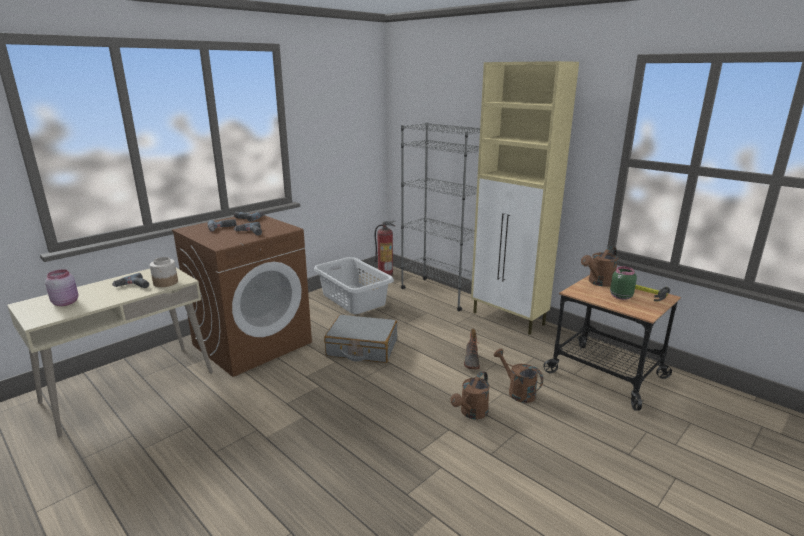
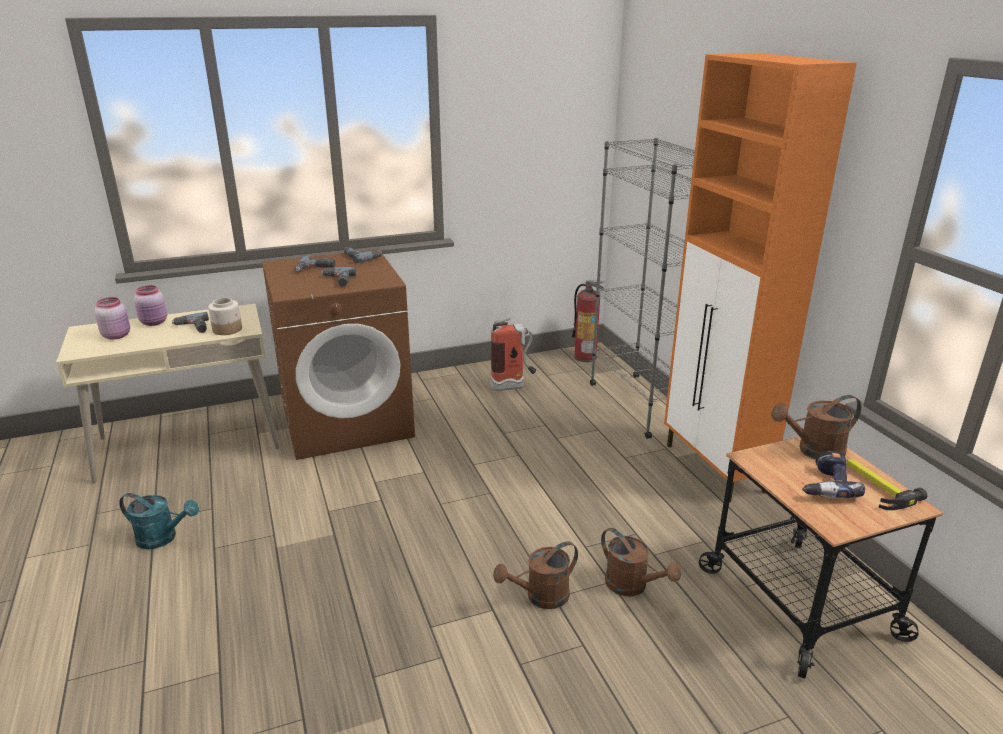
camera: 25 degrees right, 5 degrees up
grey laundry basket [314,257,394,314] -> fire extinguisher [490,318,536,391]
grey suitcase [324,315,397,363] -> none
boot [464,329,480,369] -> none
beige cabinet [471,61,579,335] -> orange cabinet [664,53,857,502]
brown watering can [494,349,543,403] -> brown watering can turned 150 degrees clockwise [601,528,681,596]
green jar [610,266,637,300] -> power drill [803,451,865,498]
none -> turquoise watering can [119,493,199,549]
none -> pink jar [134,285,167,326]

